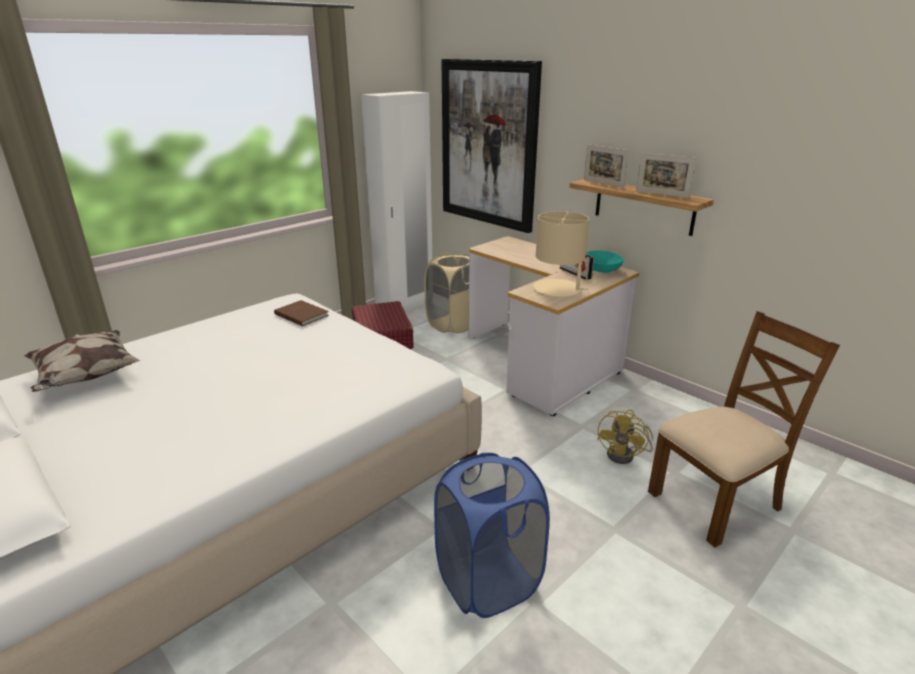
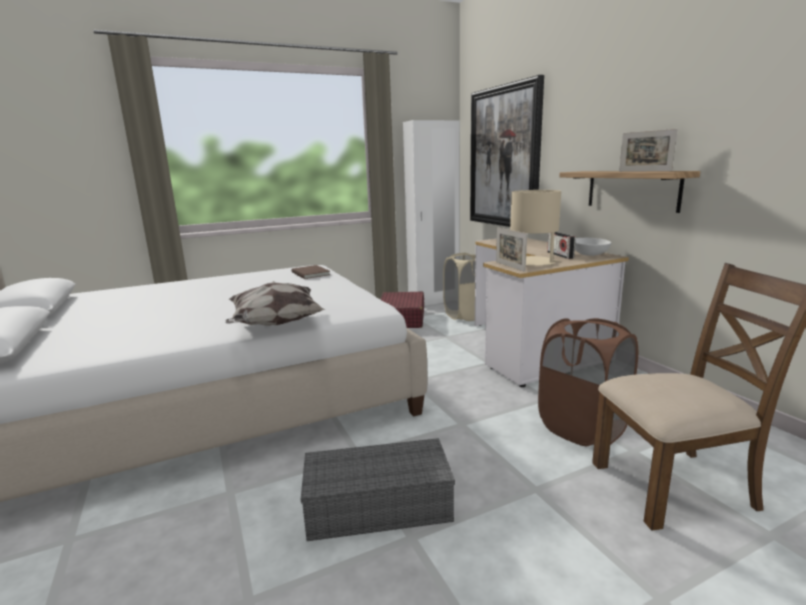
camera: 20 degrees right, 10 degrees down
pillow [24,330,140,392] -> pillow moved to [225,281,325,326]
blue laundry basket [434,452,550,618] -> grey storage box [301,438,455,541]
picture frame [584,144,629,188] -> picture frame moved to [496,227,527,272]
turquoise bowl [586,250,624,273] -> white bowl [575,238,611,256]
yellow fan [597,410,653,464] -> brown laundry basket [538,318,638,446]

